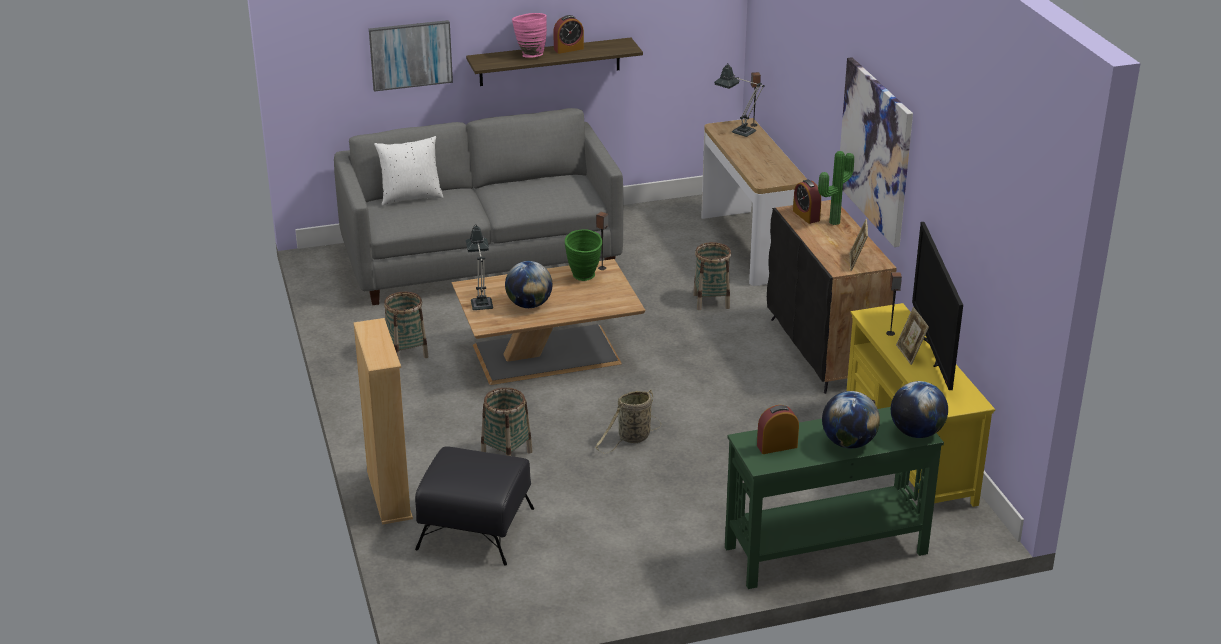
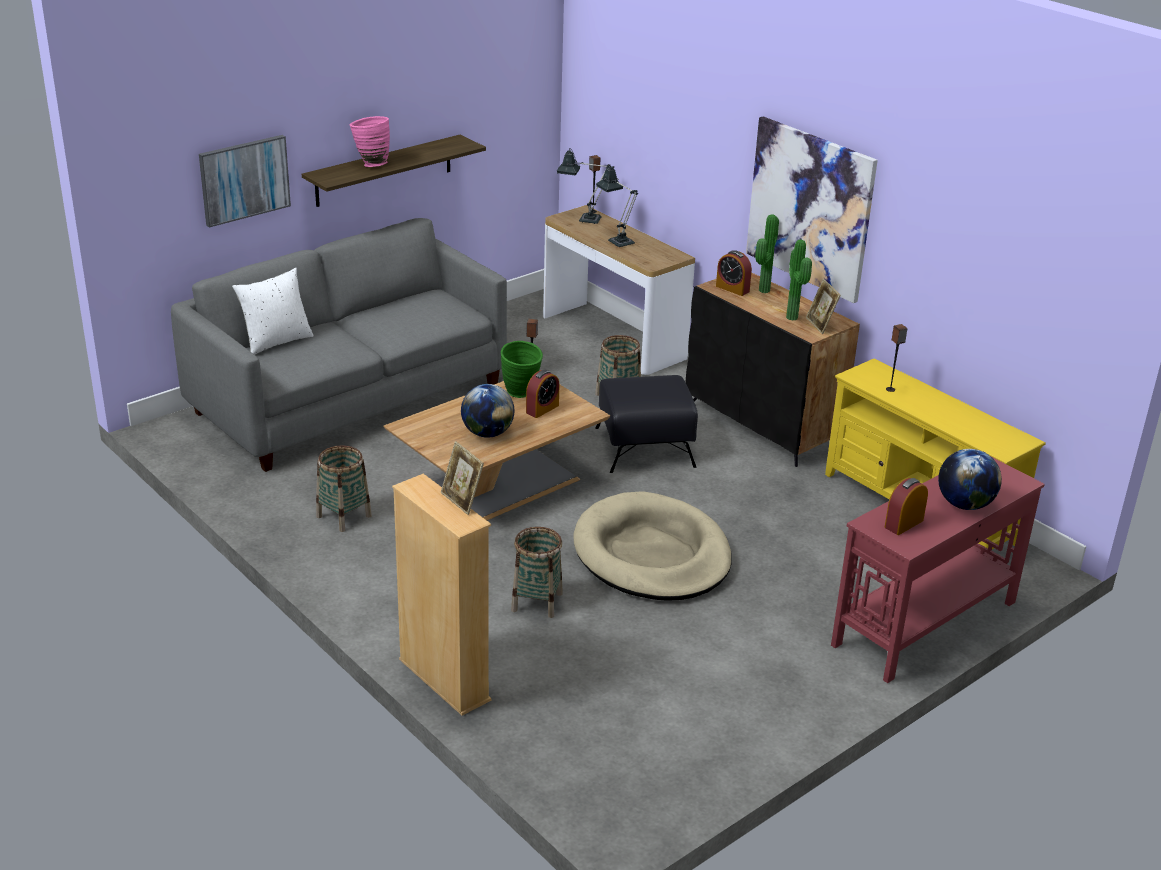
camera: 25 degrees left, 0 degrees up
black ottoman [415,446,534,565] -> black ottoman moved to [595,375,698,473]
table lamp [466,224,493,310] -> table lamp moved to [596,164,638,247]
alarm clock [553,15,584,54] -> alarm clock moved to [526,370,559,418]
basket [595,389,661,453] -> beige dog bed [573,491,732,601]
green console table [725,407,944,589] -> red console table [831,457,1045,683]
globe [891,381,948,438] -> none
picture frame [896,307,929,365] -> picture frame moved to [441,441,484,515]
television [912,222,963,390] -> none
none -> potted plant [786,240,812,321]

